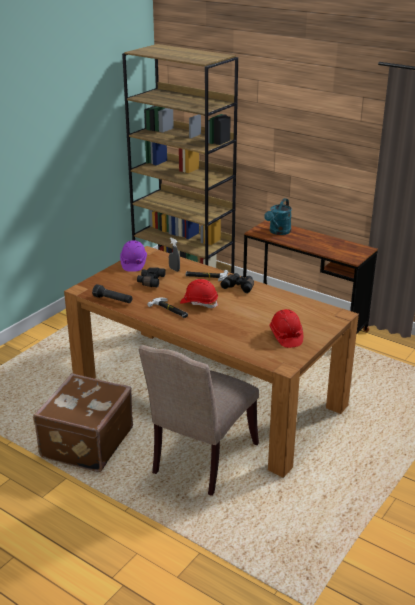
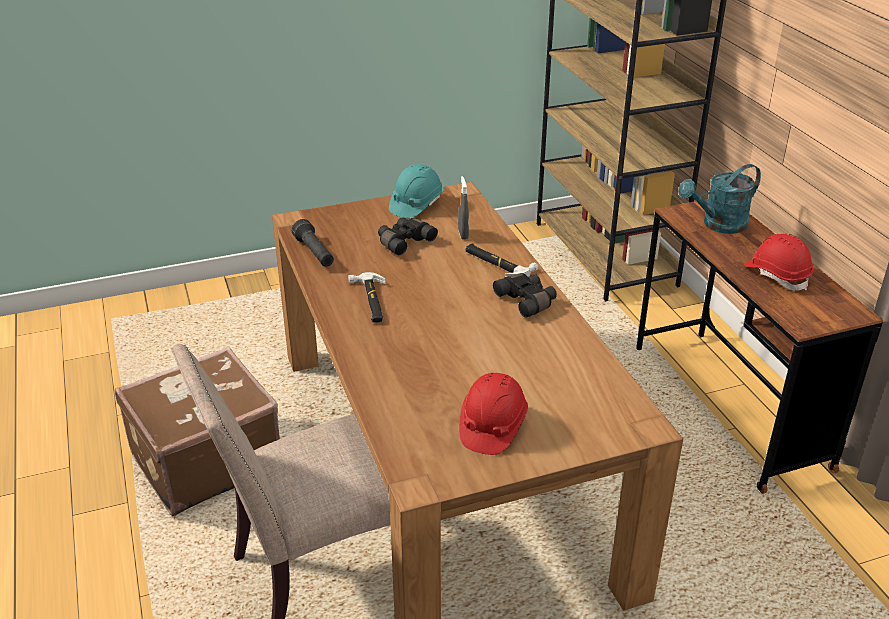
camera: 35 degrees right, 5 degrees up
purple hard hat [120,240,147,272] -> turquoise hard hat [389,164,443,219]
red hard hat [180,279,218,308] -> red hard hat moved to [744,233,813,291]

